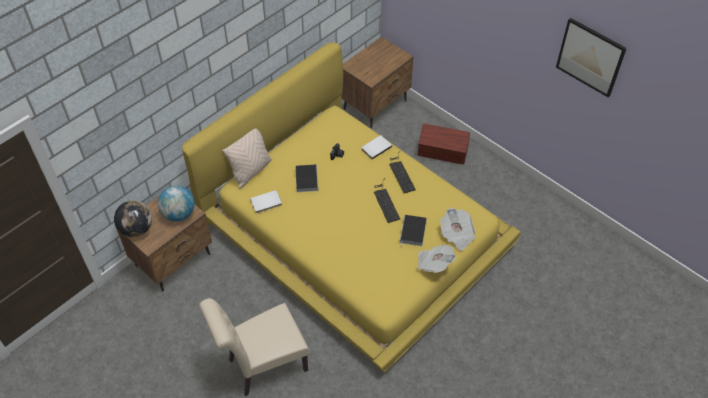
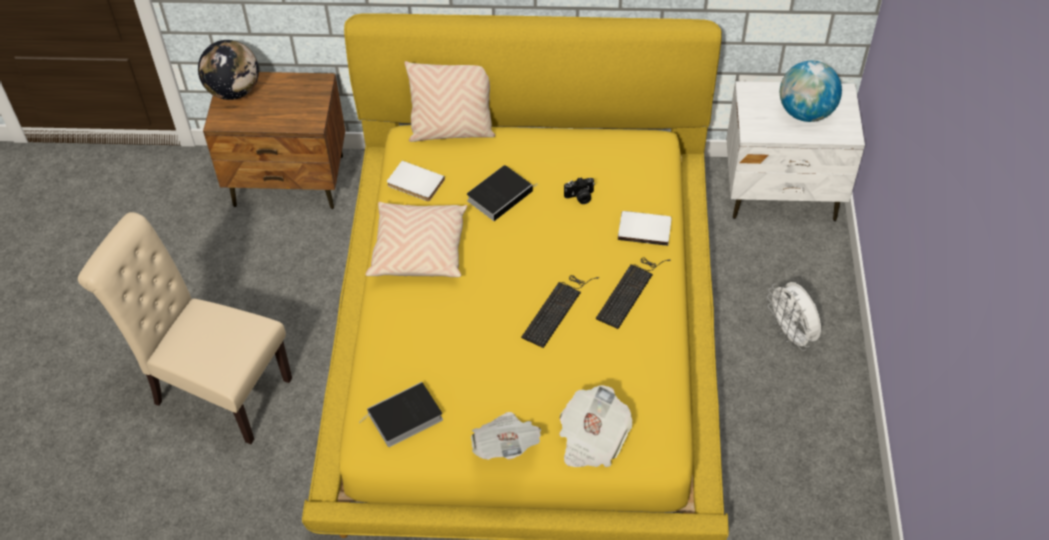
camera: 50 degrees right, 0 degrees up
globe [158,185,195,222] -> globe moved to [780,61,842,122]
brown nightstand [341,37,413,128] -> white nightstand [726,81,865,221]
book [400,215,427,248] -> book moved to [359,382,443,447]
brown storage box [418,123,470,165] -> white fan [767,282,821,351]
picture [556,18,627,98] -> none
none -> beige pillow [365,202,467,277]

